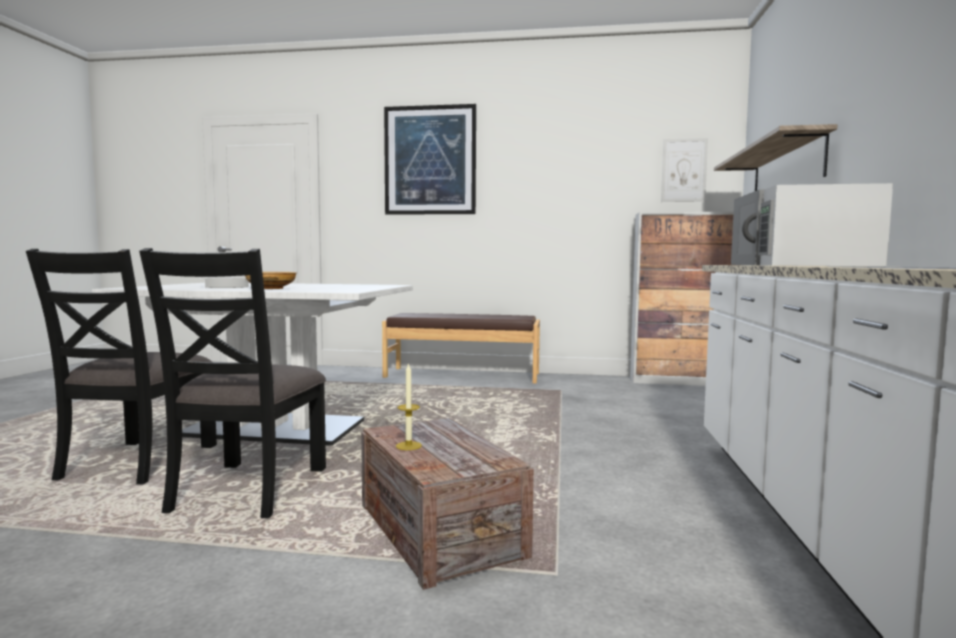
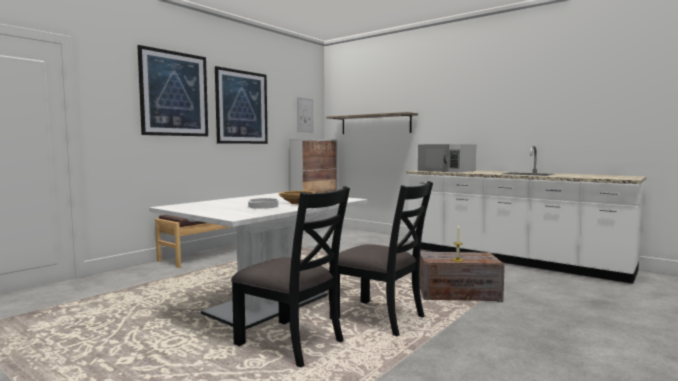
camera: 60 degrees left, 0 degrees up
none -> picture [215,66,268,144]

